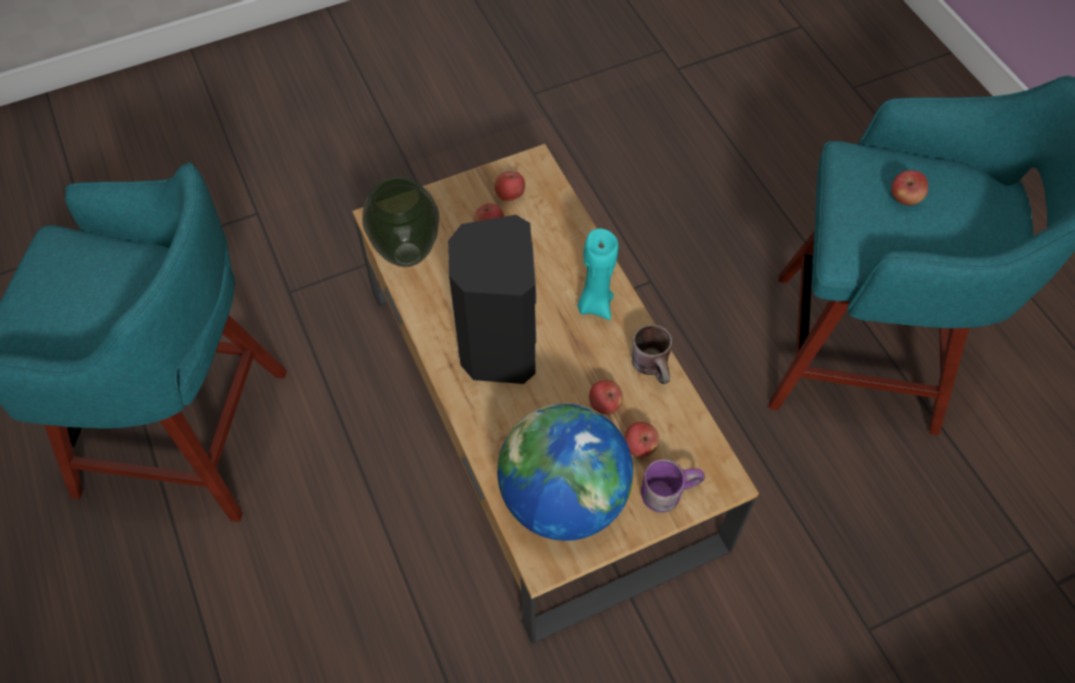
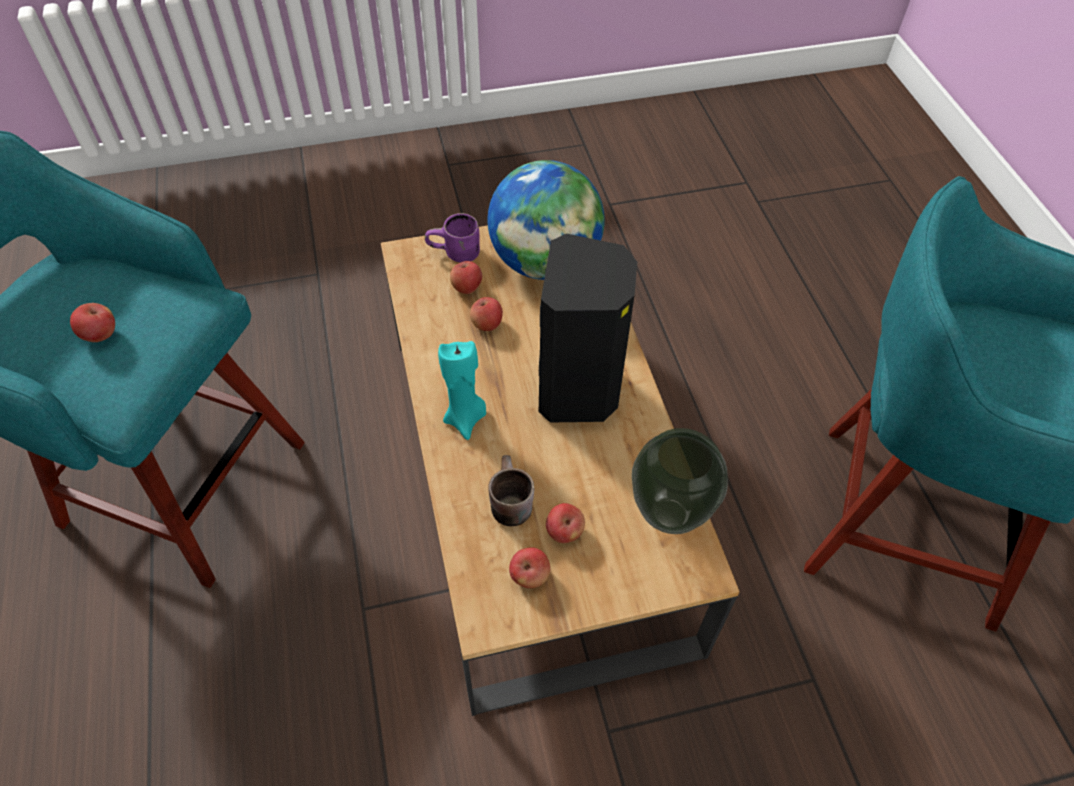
camera: 170 degrees left, 5 degrees down
brown mug [632,325,673,384] -> brown mug moved to [488,455,534,526]

